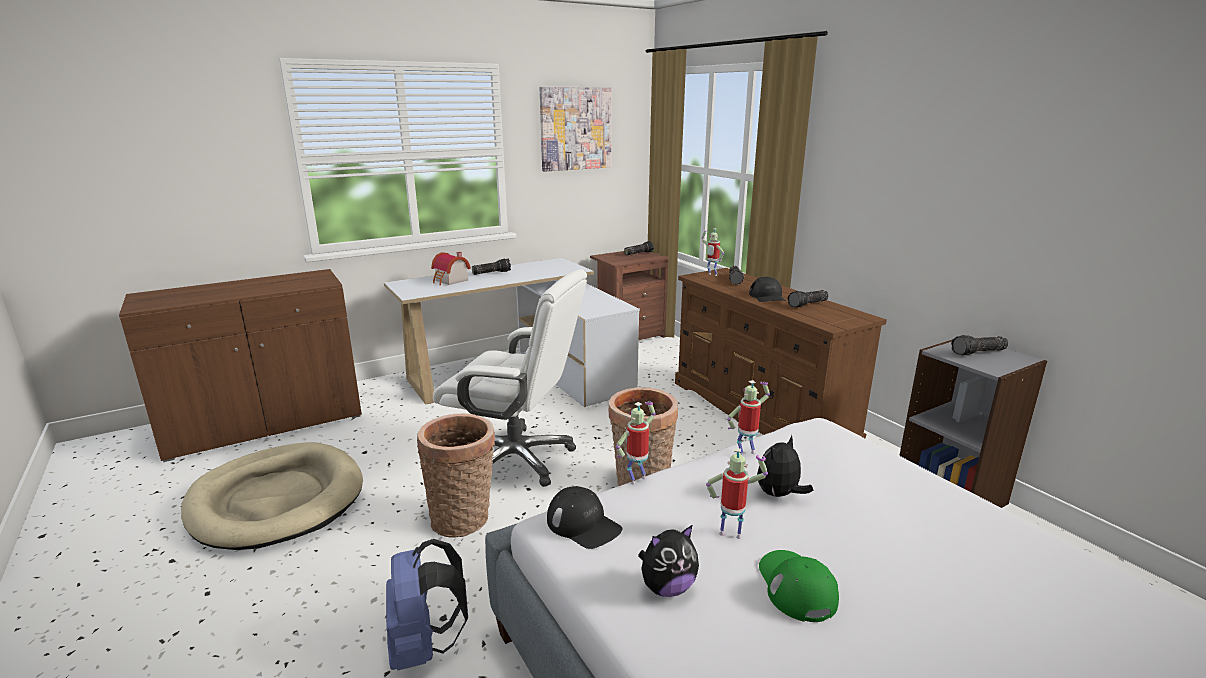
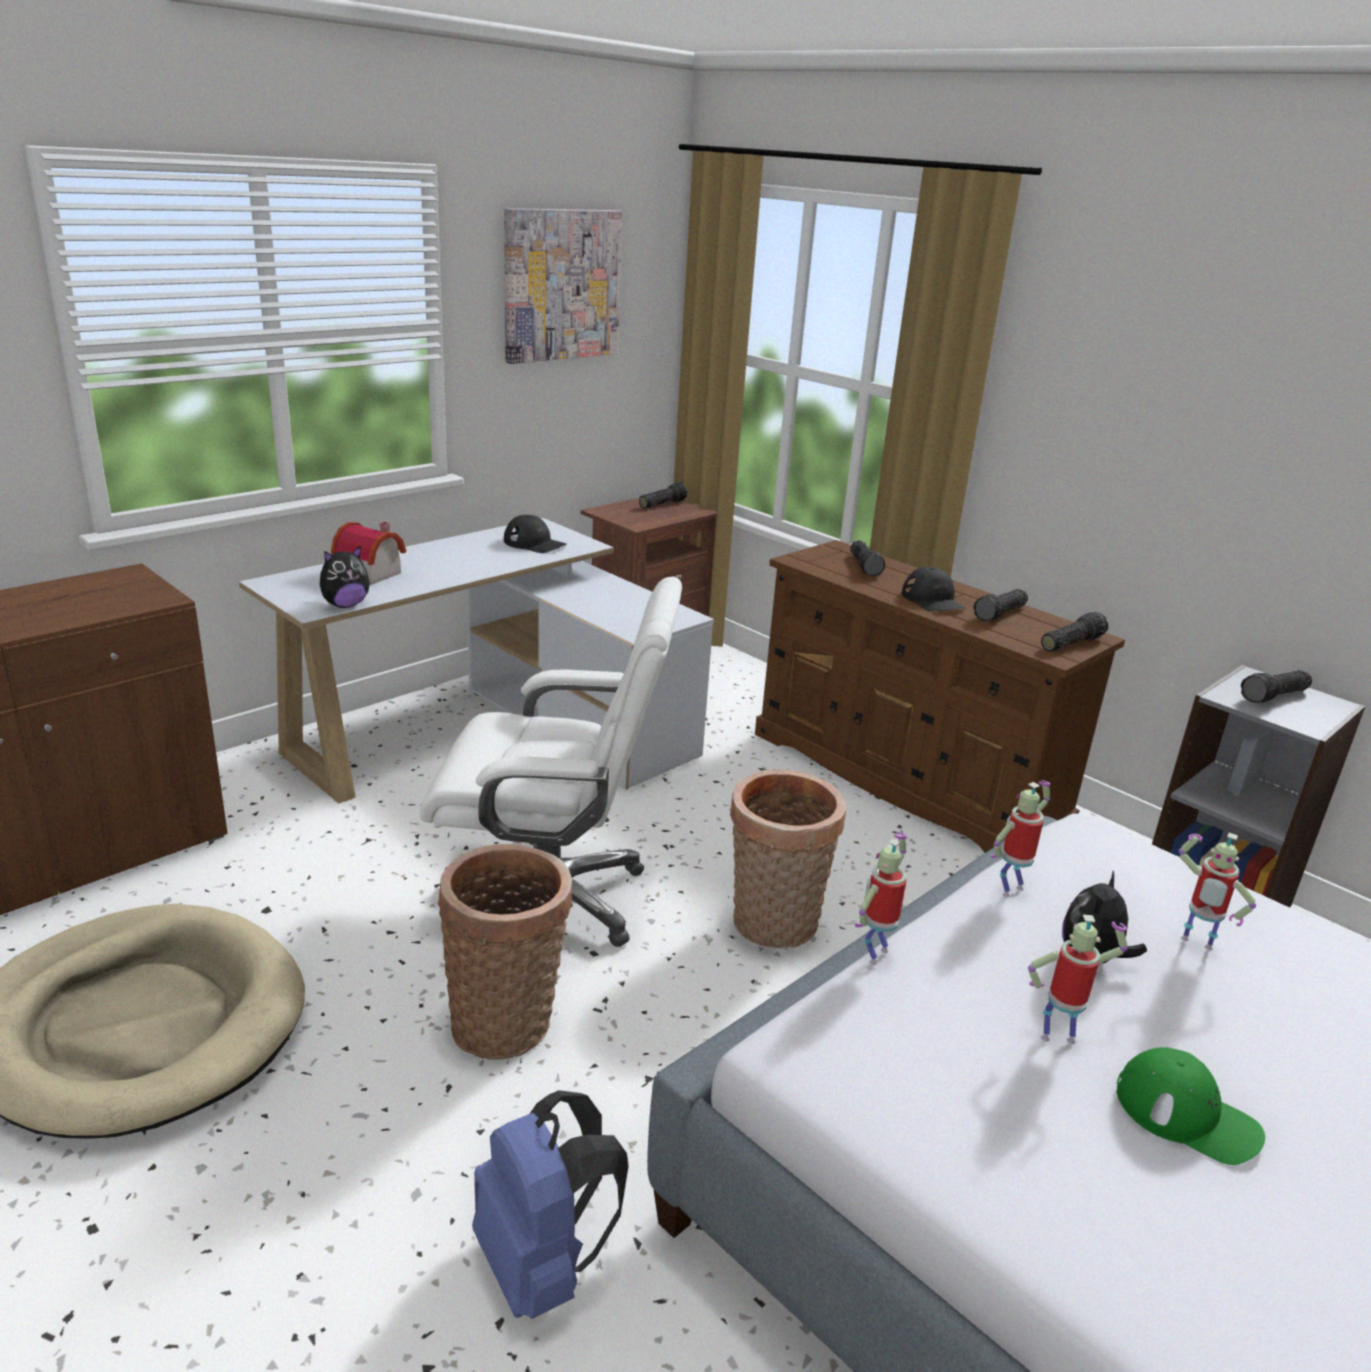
camera: 15 degrees left, 5 degrees up
flashlight [472,259,511,275] -> flashlight moved to [1041,612,1108,651]
black cap [547,486,622,549] -> black cap moved to [504,515,567,553]
plush toy [638,525,699,597] -> plush toy moved to [320,546,370,608]
toy robot [701,228,724,276] -> toy robot moved to [1178,833,1256,950]
green cap [759,550,839,622] -> green cap turned 150 degrees clockwise [1116,1047,1265,1165]

